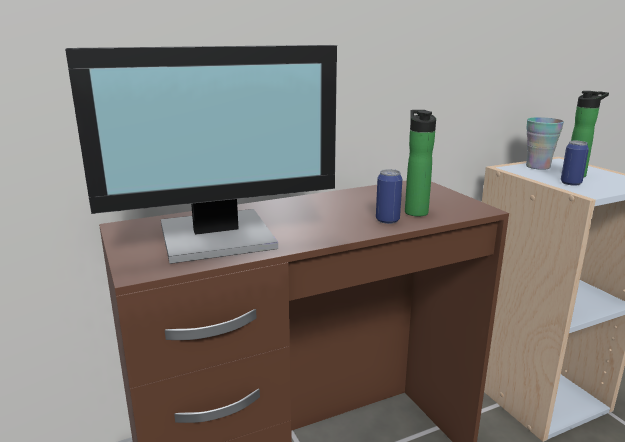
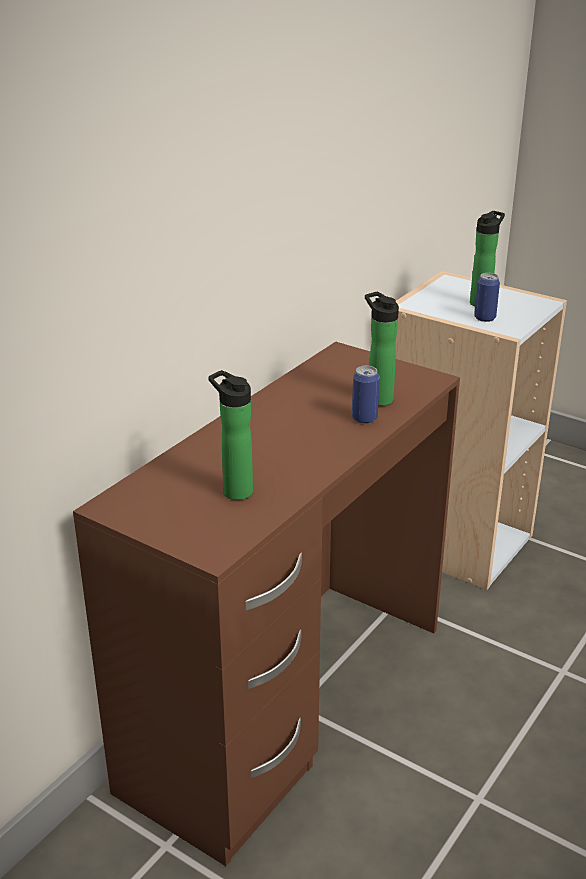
camera: 30 degrees left, 10 degrees up
monitor [65,45,337,264] -> bottle [208,370,253,500]
cup [526,117,564,170] -> none

